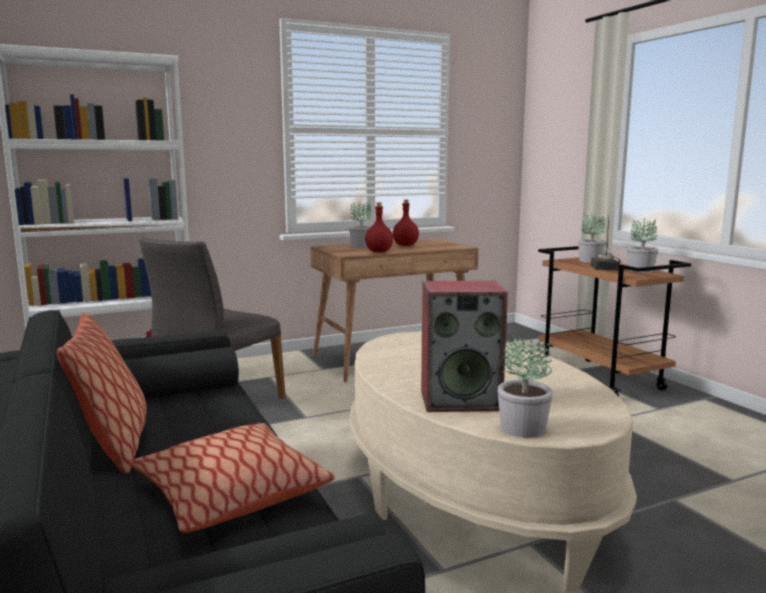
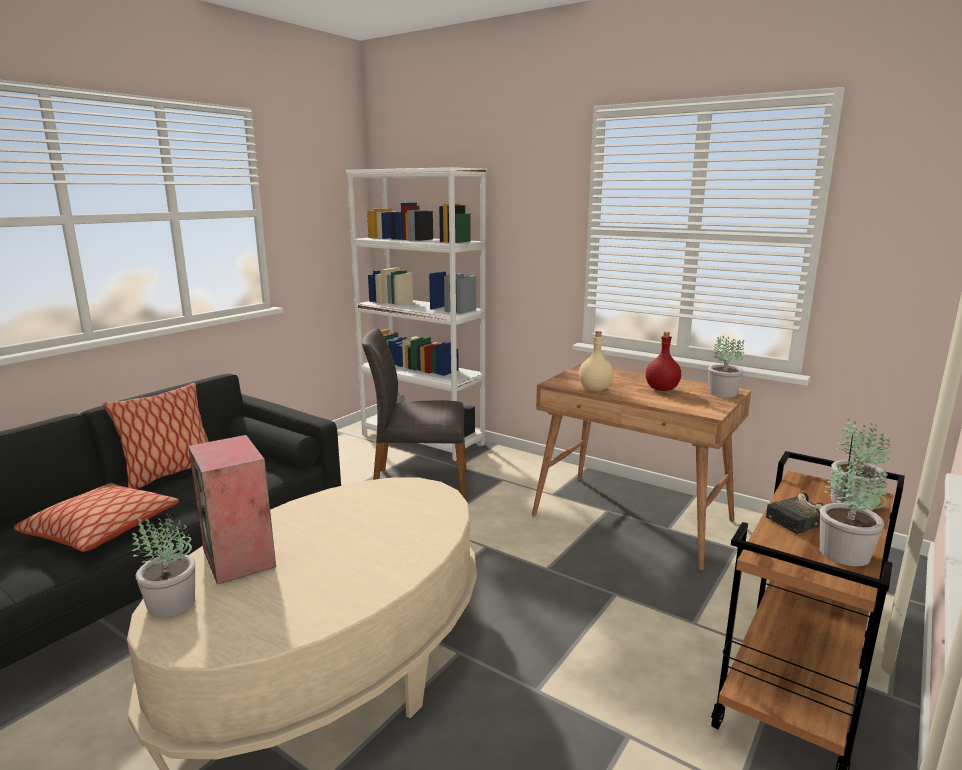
camera: 60 degrees right, 5 degrees up
potted plant [349,201,373,248] -> potted plant moved to [708,336,744,398]
red bottle [365,203,393,252] -> beige bottle [579,331,614,391]

